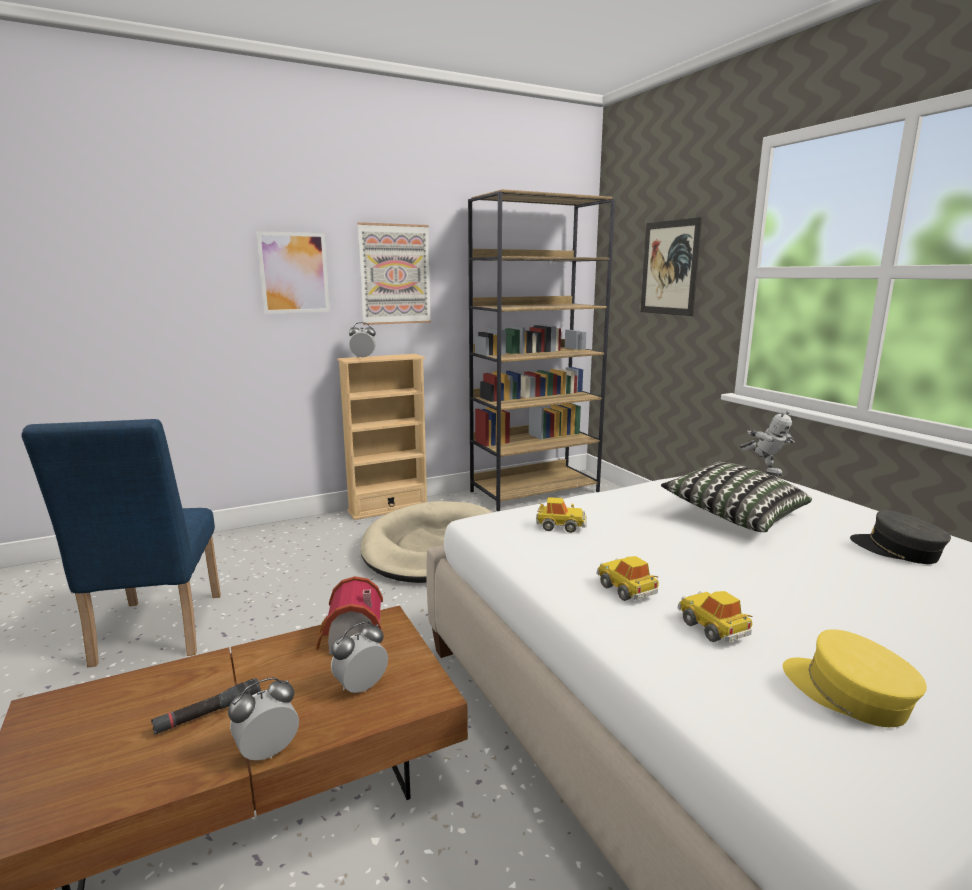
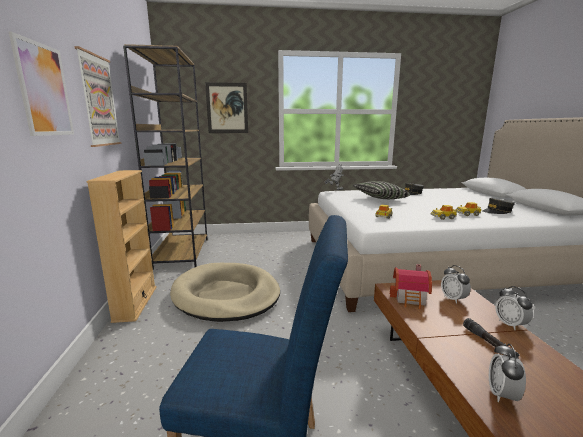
camera: 70 degrees left, 0 degrees up
alarm clock [349,322,376,358] -> alarm clock moved to [489,344,526,402]
yellow cap [783,629,927,727] -> grey cap [483,198,515,214]

